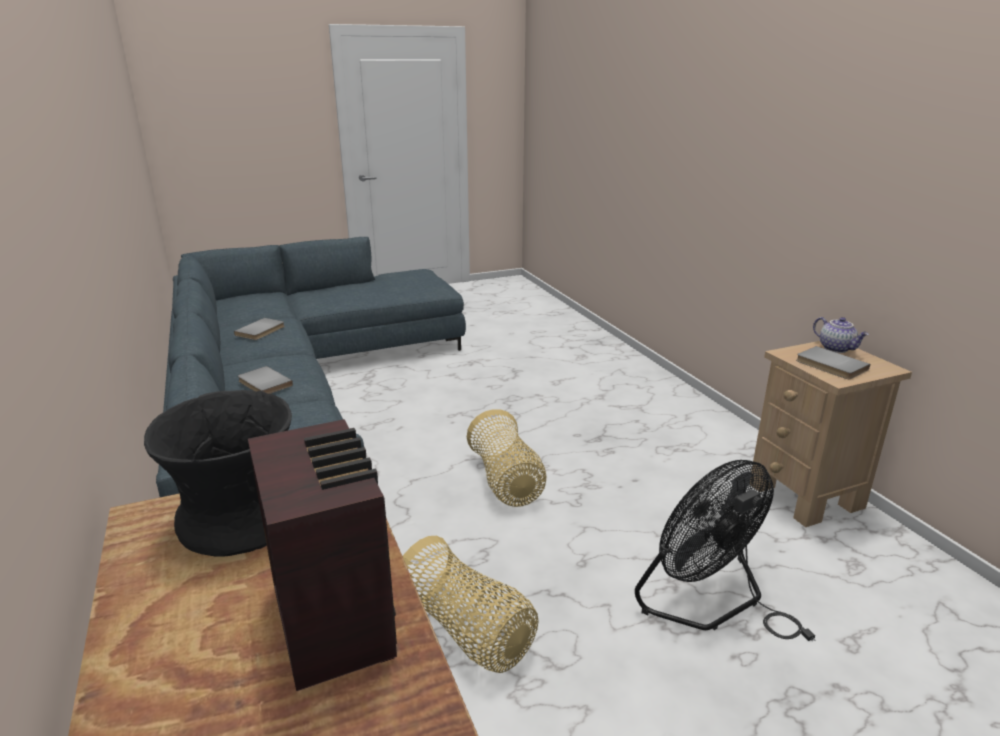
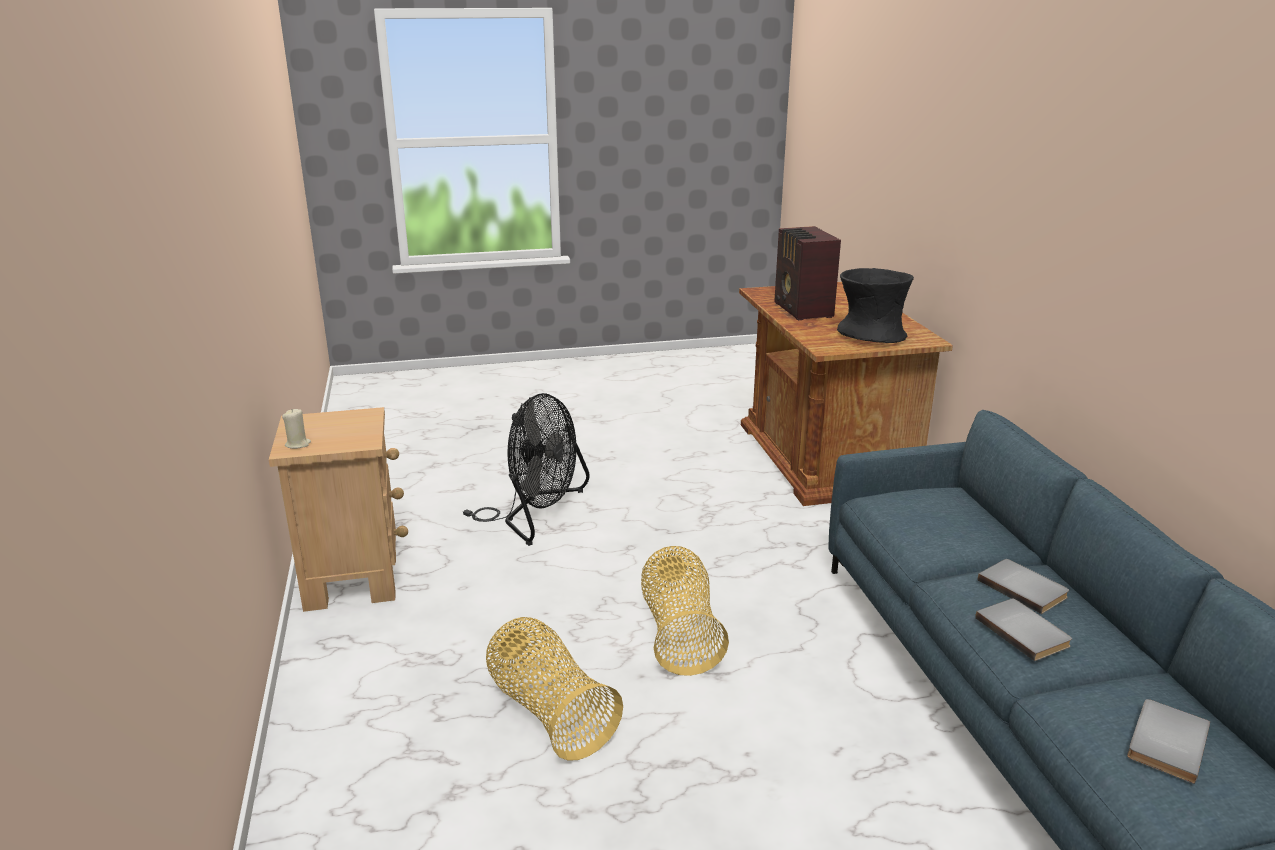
camera: 170 degrees left, 0 degrees up
basket [403,536,539,673] -> basket moved to [486,617,623,761]
black fan [635,460,815,641] -> black fan turned 45 degrees counterclockwise [463,393,589,546]
grey book [796,346,870,379] -> grey book moved to [975,599,1072,661]
teapot [813,317,869,353] -> beige candle [282,409,311,449]

